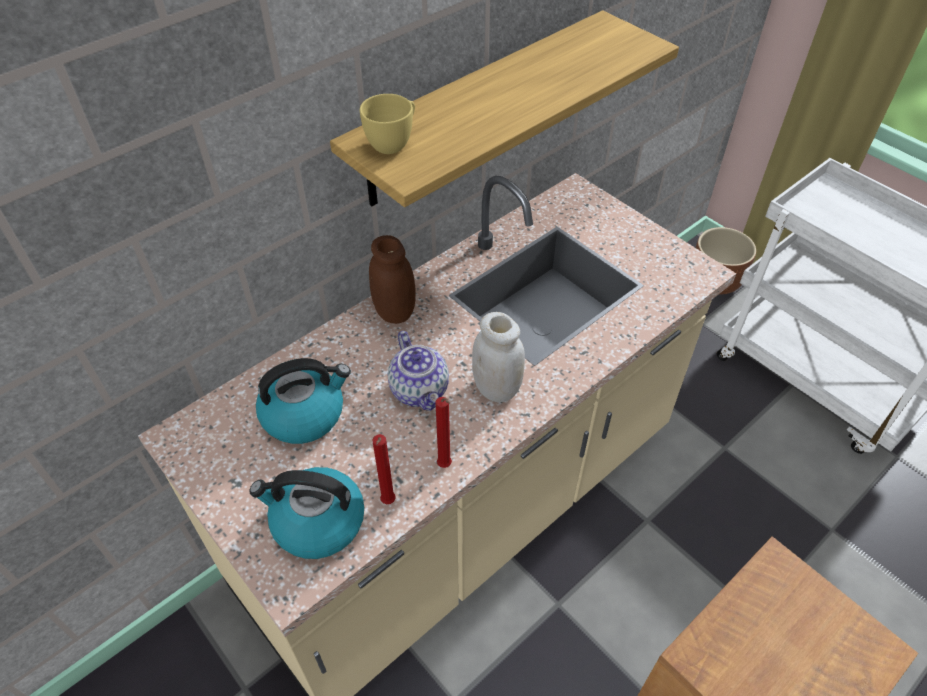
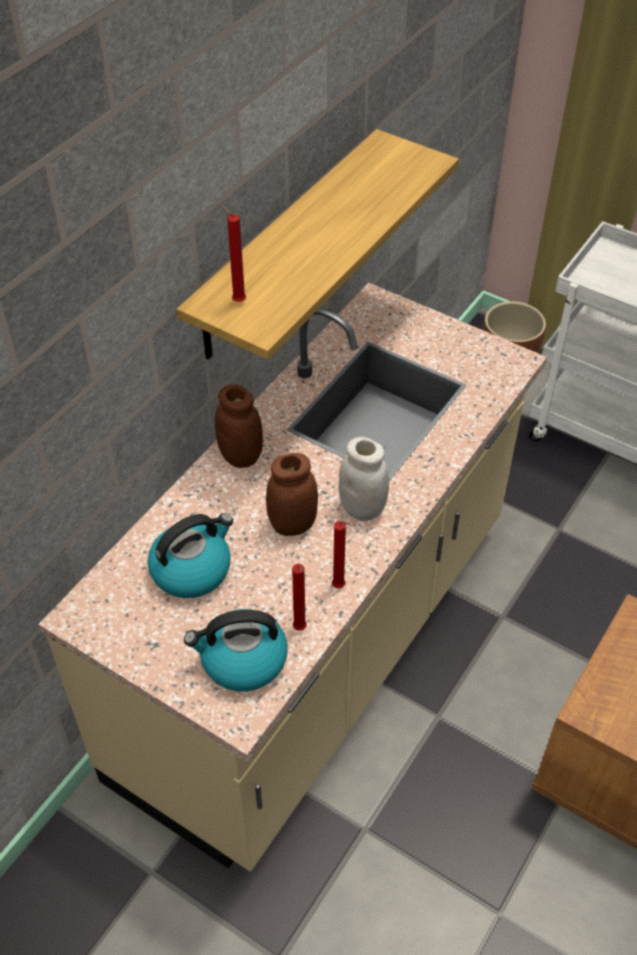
camera: 15 degrees left, 0 degrees up
yellow cup [360,94,415,154] -> red candle [221,205,246,302]
teapot [388,331,449,411] -> brown jar [266,453,318,536]

